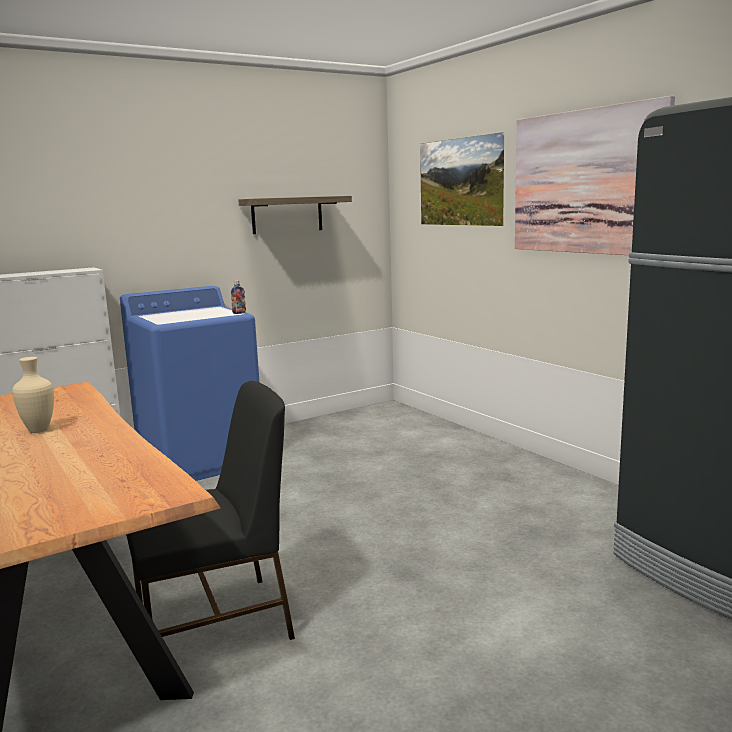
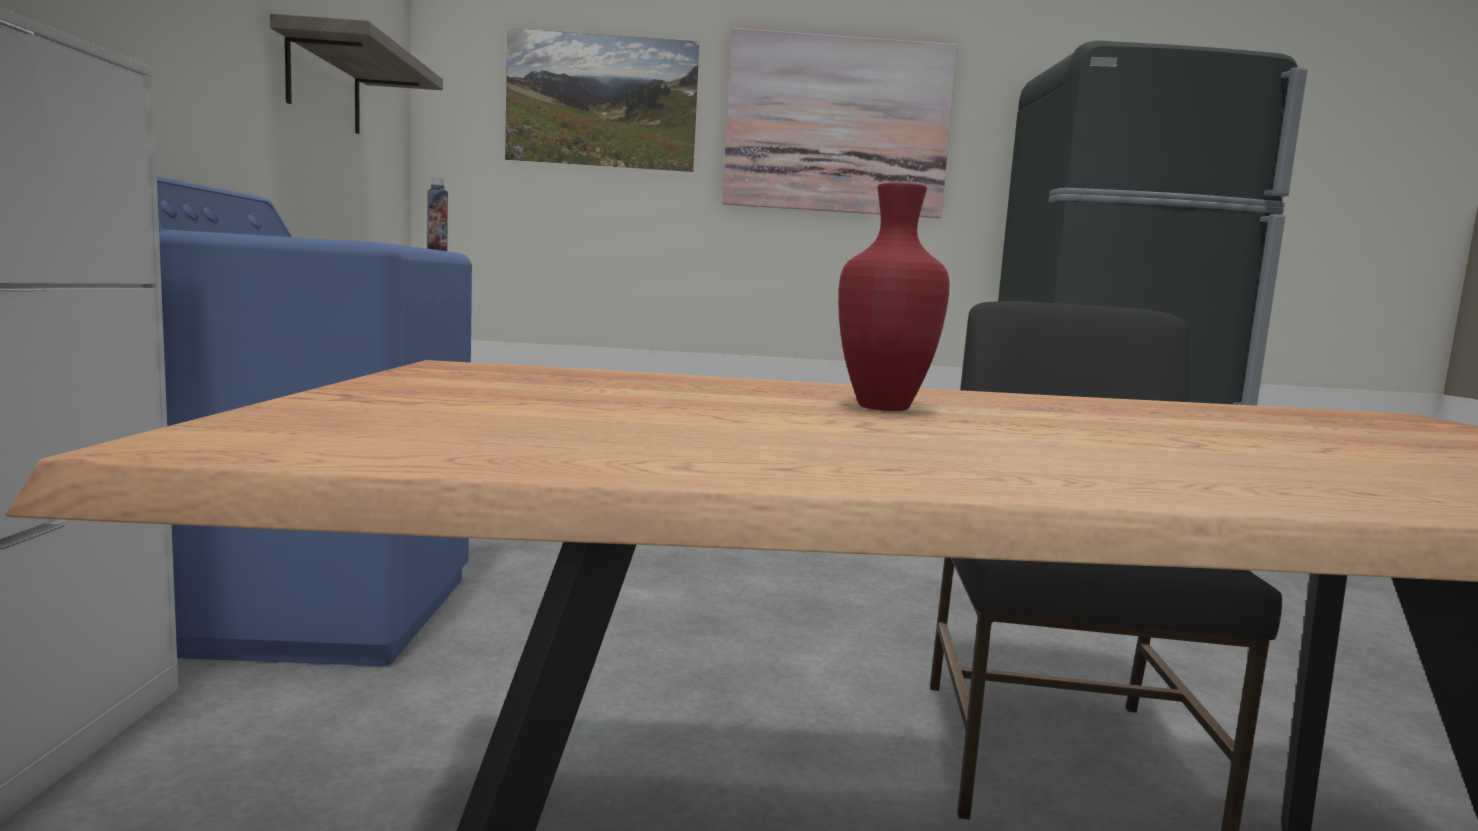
camera: 60 degrees left, 5 degrees down
beige vase [12,357,54,433] -> red vase [838,183,950,411]

